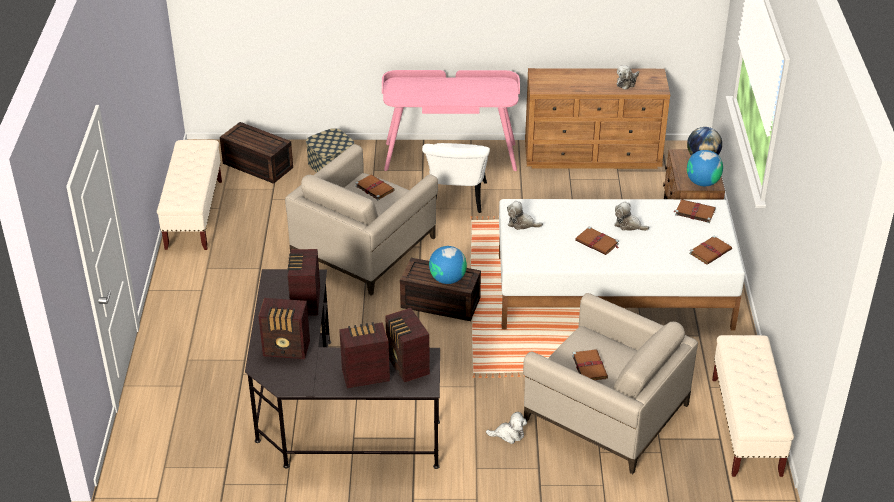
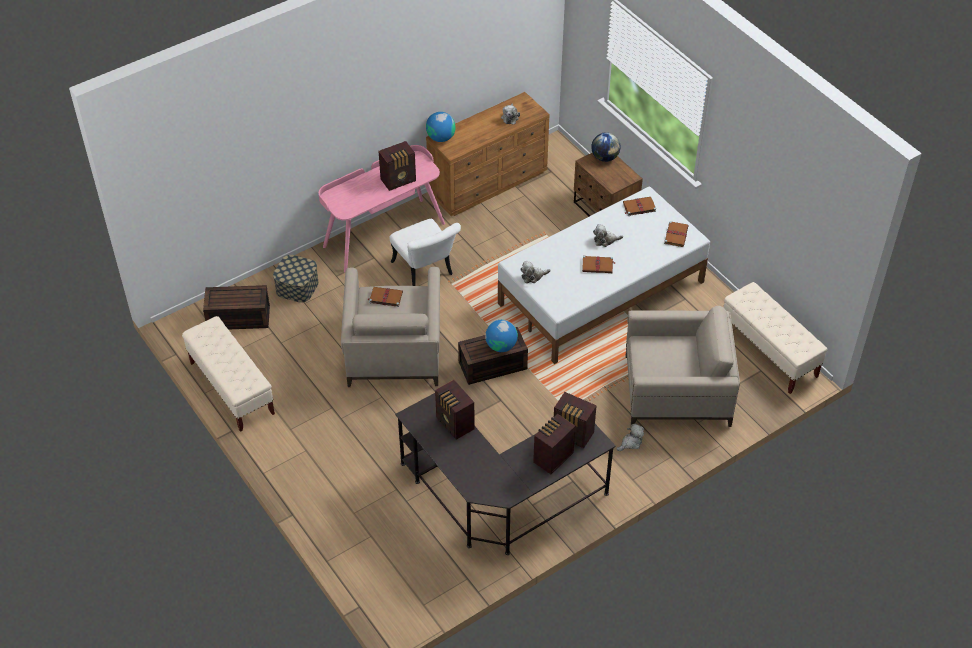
camera: 35 degrees left, 10 degrees up
radio [259,298,310,359] -> radio moved to [379,141,416,191]
brown book [572,349,608,380] -> none
globe [687,150,723,186] -> globe moved to [426,112,456,142]

